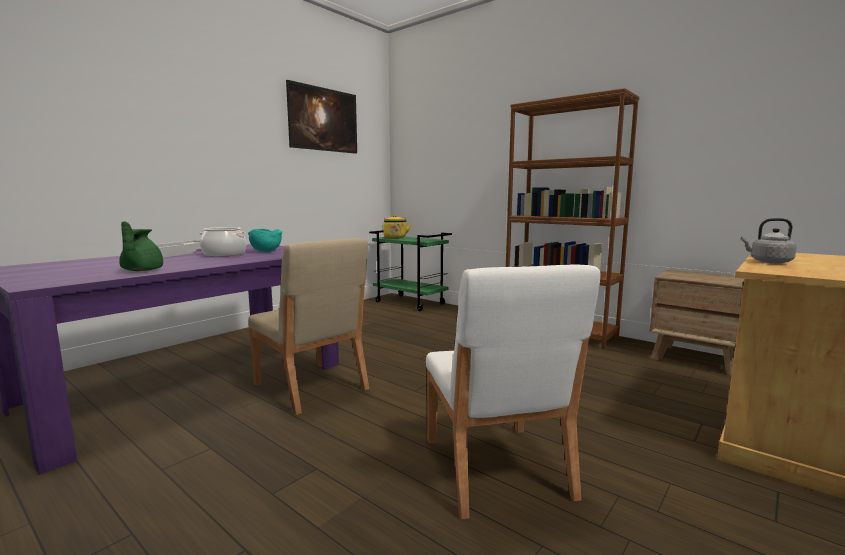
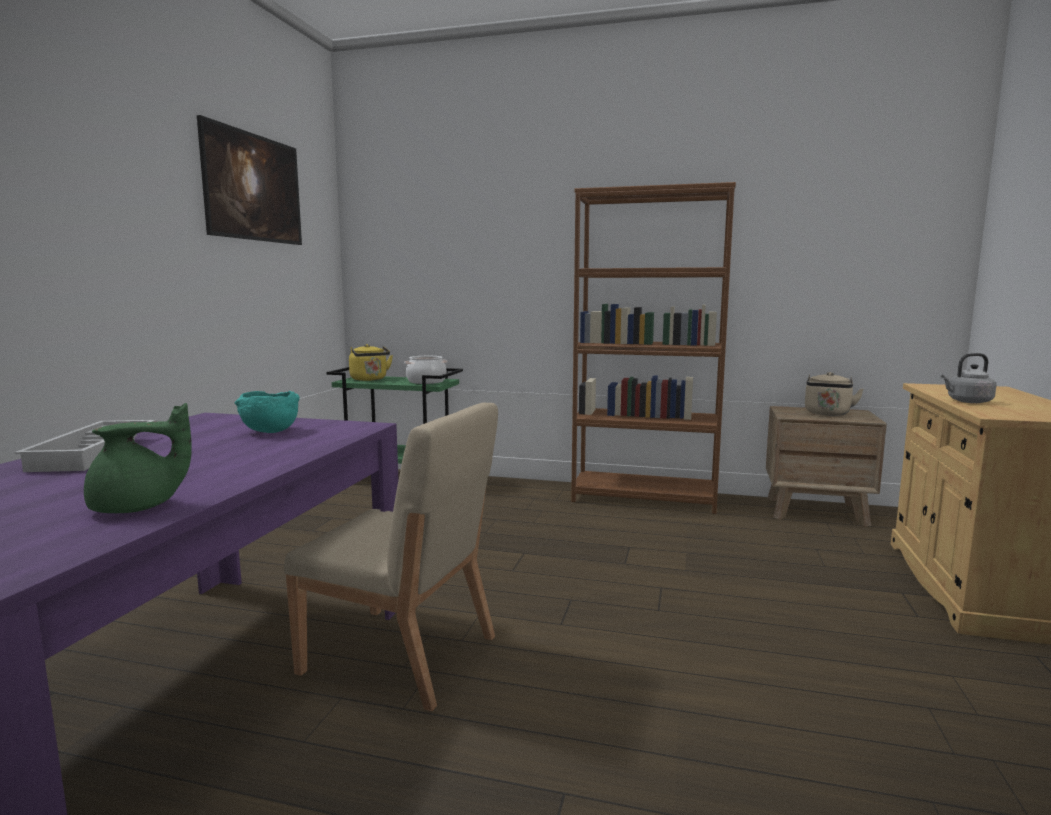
camera: 25 degrees left, 0 degrees up
green teapot [119,221,163,271] -> green teapot turned 75 degrees counterclockwise [84,403,192,513]
cooking pot [200,227,246,257] -> cooking pot moved to [404,356,448,384]
white chair [426,264,601,519] -> none
none -> beige kettle [805,372,864,416]

